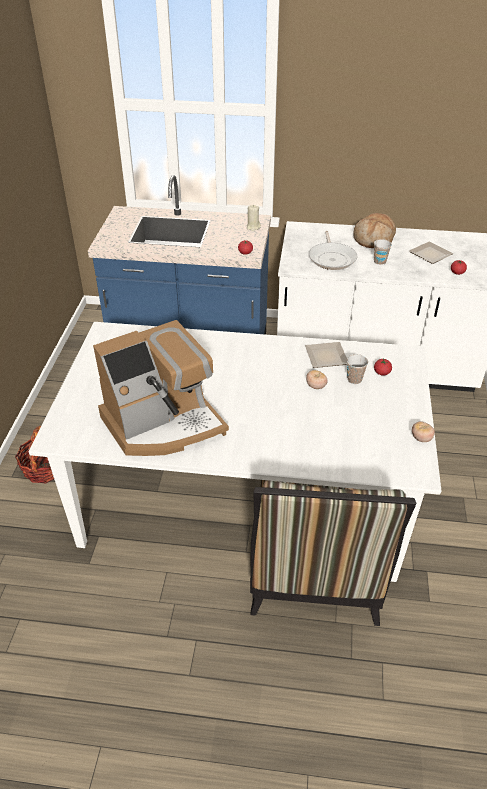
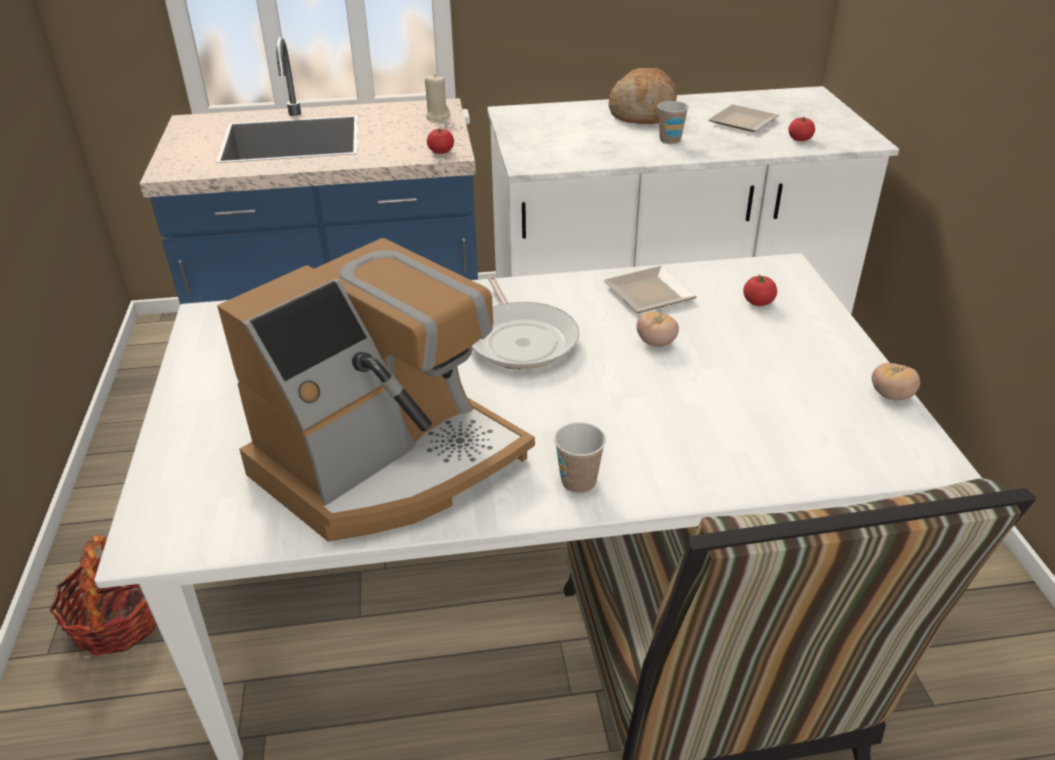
camera: 15 degrees left, 5 degrees down
frying pan [309,231,358,270] -> frying pan moved to [472,276,580,370]
cup [347,354,368,384] -> cup moved to [554,422,606,494]

